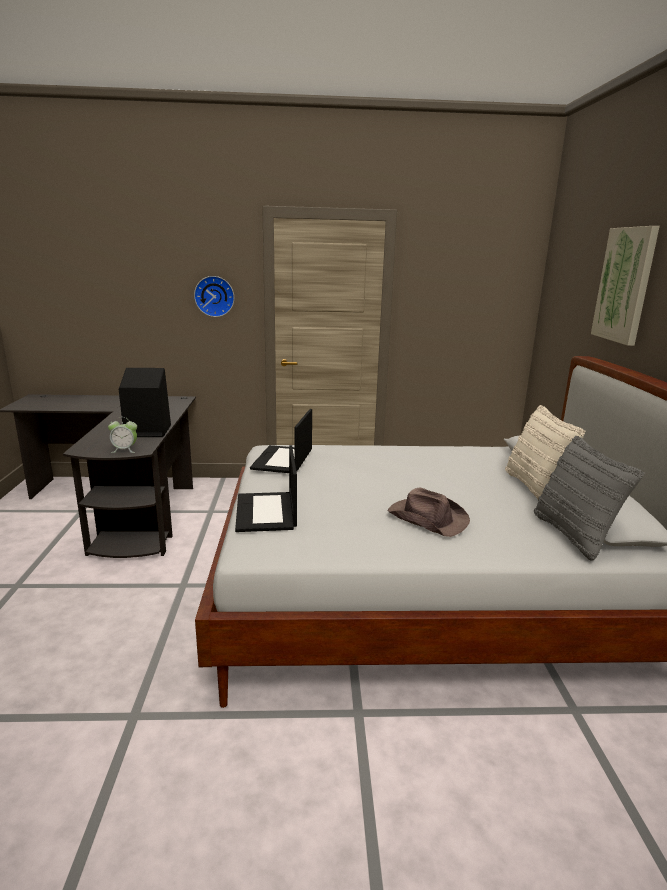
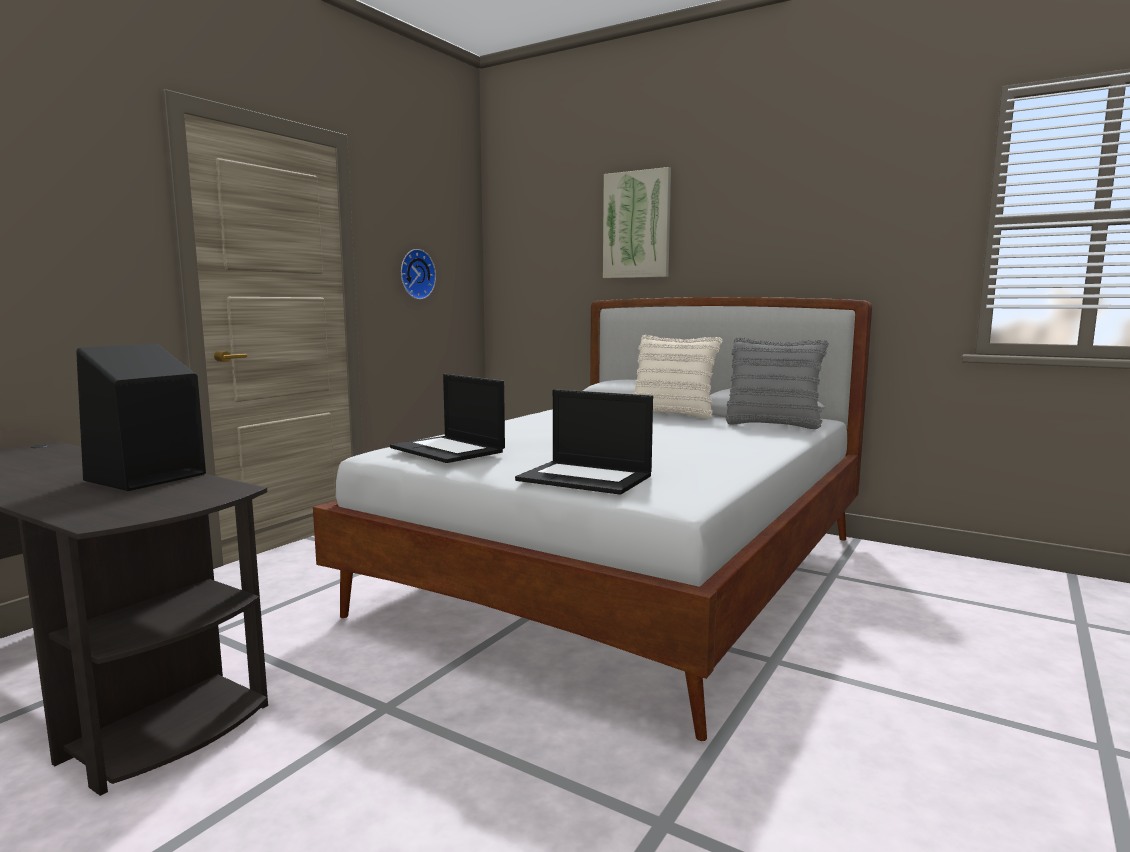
camera: 55 degrees left, 10 degrees down
alarm clock [108,417,137,453] -> none
wall clock [194,276,234,317] -> wall clock moved to [401,249,436,299]
brown hat [388,487,470,537] -> none

